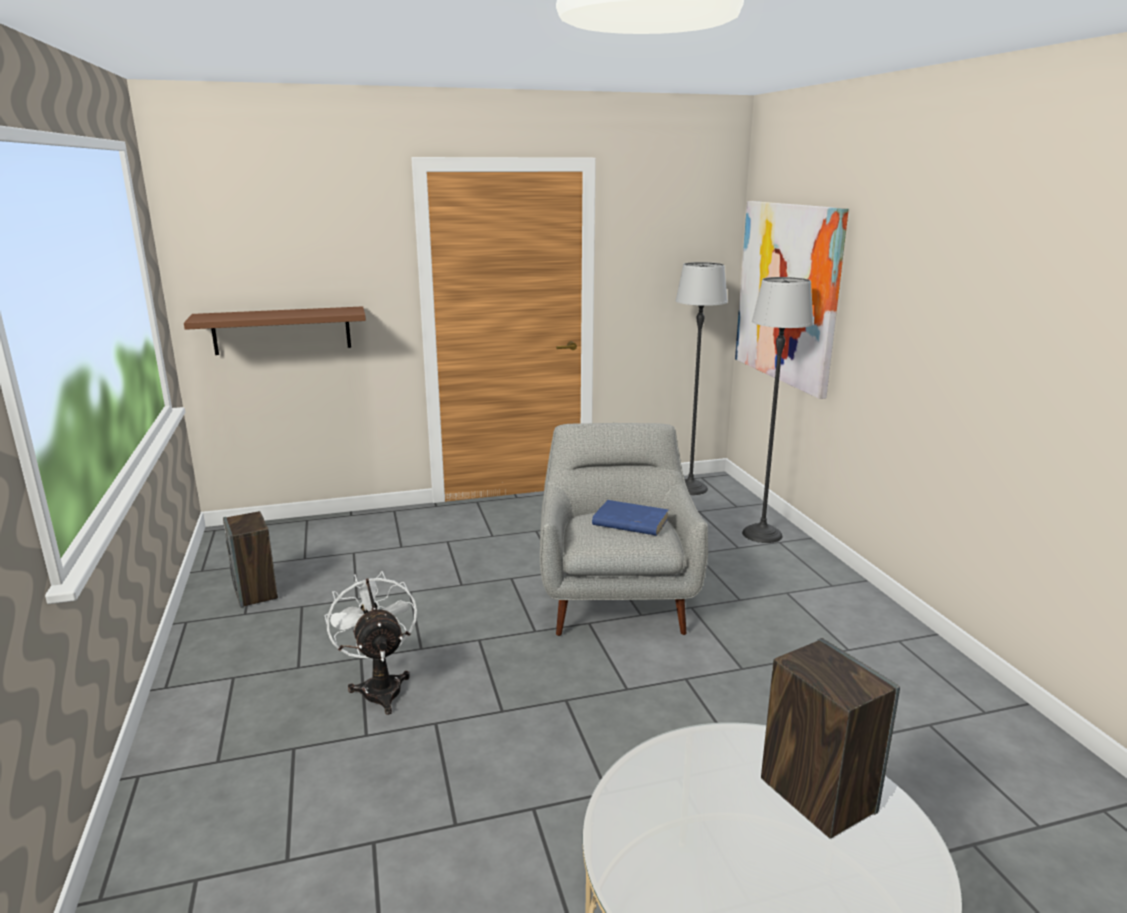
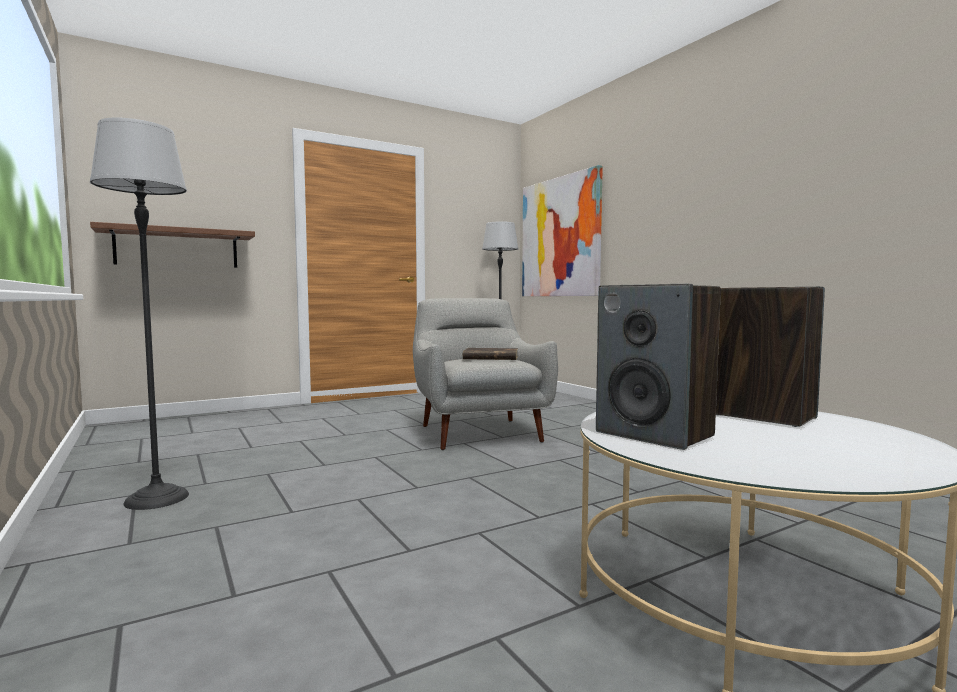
camera: 15 degrees left, 15 degrees down
speaker [223,511,278,608] -> speaker moved to [596,284,721,450]
white fan [325,571,417,715] -> none
blue book [592,500,669,536] -> brown book [463,348,518,360]
floor lamp [742,277,814,543] -> floor lamp moved to [90,117,189,510]

